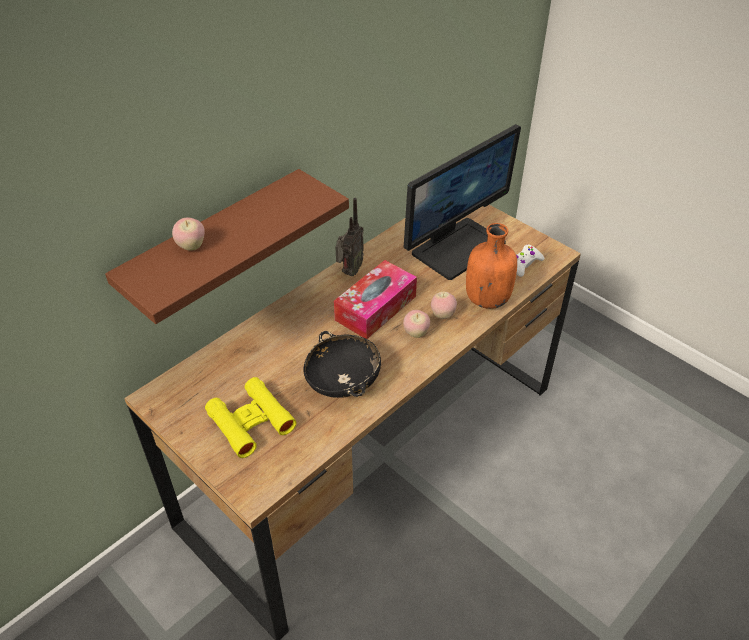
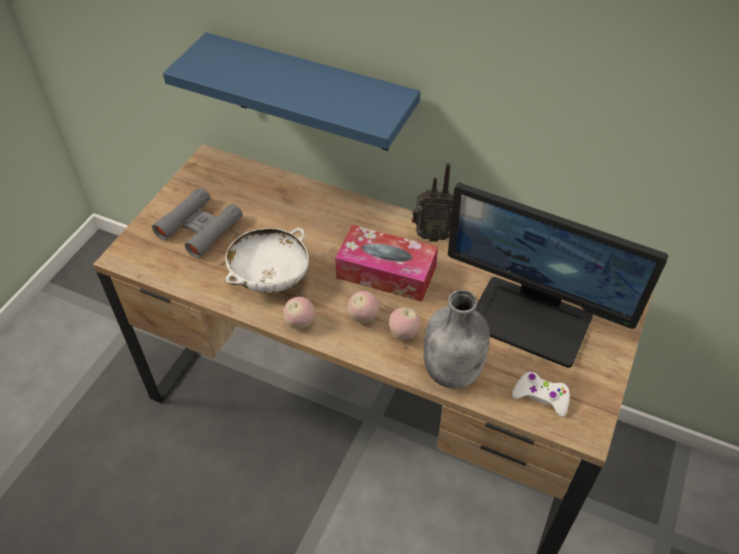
camera: 70 degrees right, 5 degrees up
brown shelf [105,169,349,324] -> blue shelf [163,33,420,151]
apple [172,217,205,251] -> apple moved to [283,297,315,329]
yellow binoculars [205,377,296,458] -> grey binoculars [152,187,243,258]
black bowl [303,331,381,398] -> white bowl [226,228,309,293]
orange bottle [466,223,517,309] -> grey bottle [424,290,490,388]

